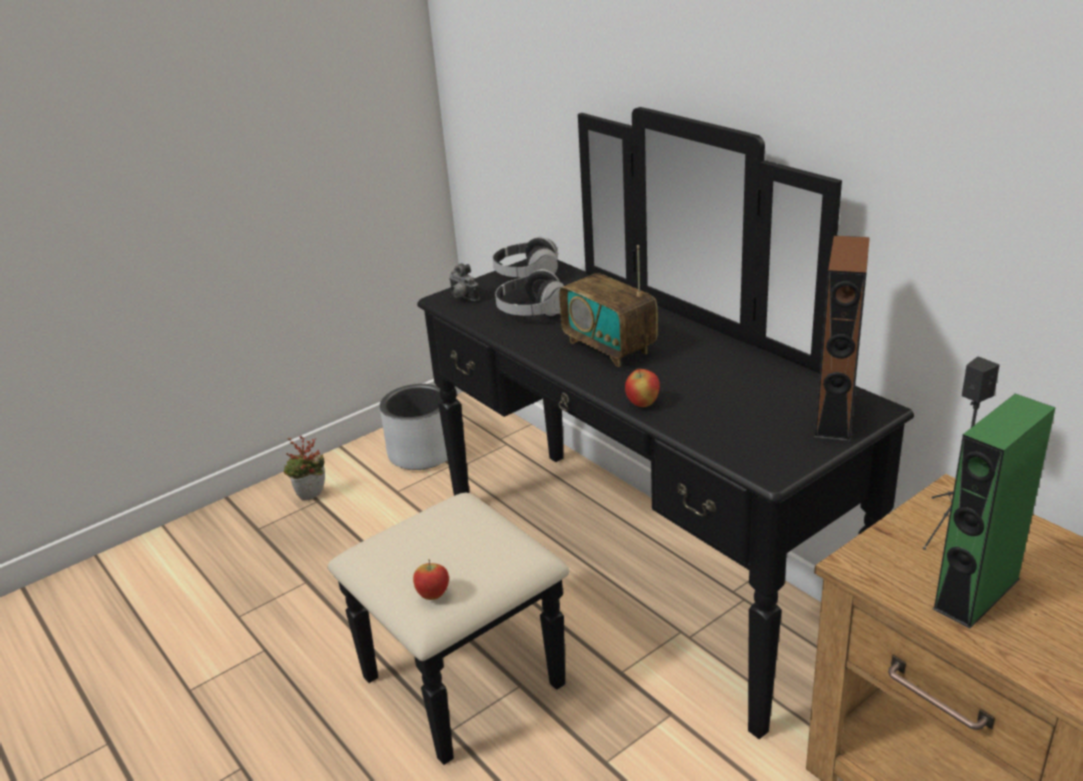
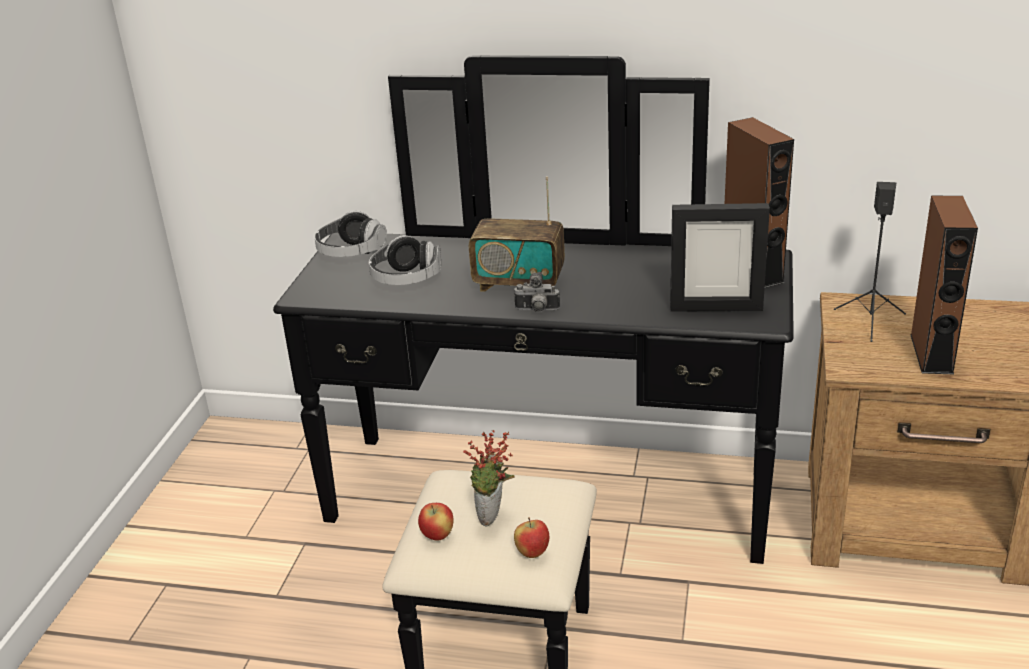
camera: 40 degrees left, 0 degrees up
potted plant [284,436,325,501] -> potted plant moved to [463,430,515,526]
grey planter [380,384,448,470] -> none
camera [449,263,480,301] -> camera moved to [513,272,560,312]
apple [625,368,660,407] -> apple moved to [418,503,454,540]
green speaker [932,394,1056,629] -> brown speaker [910,196,978,374]
none -> picture frame [670,203,770,312]

